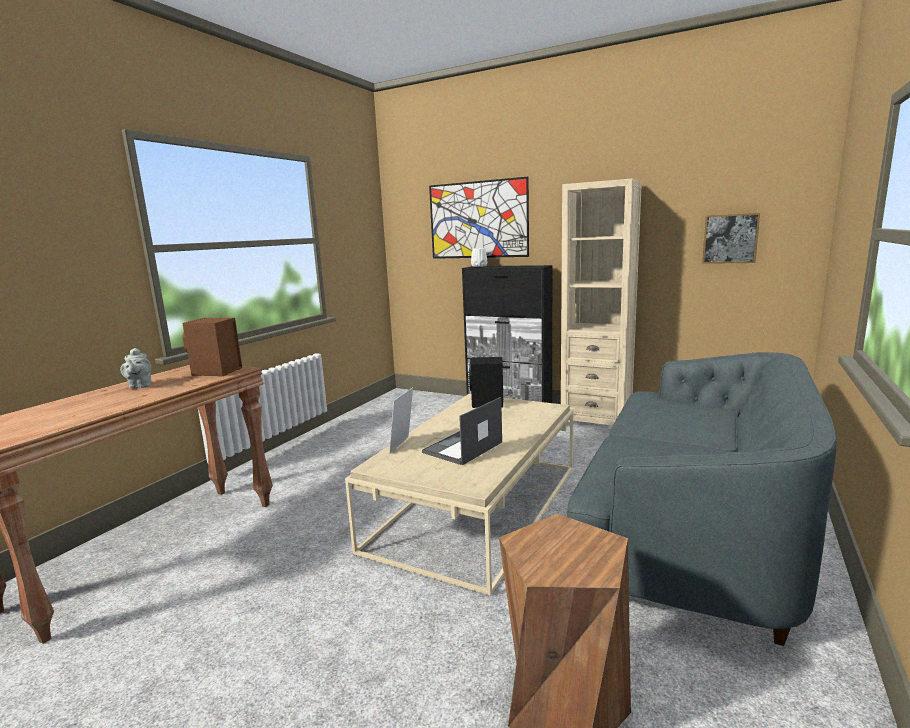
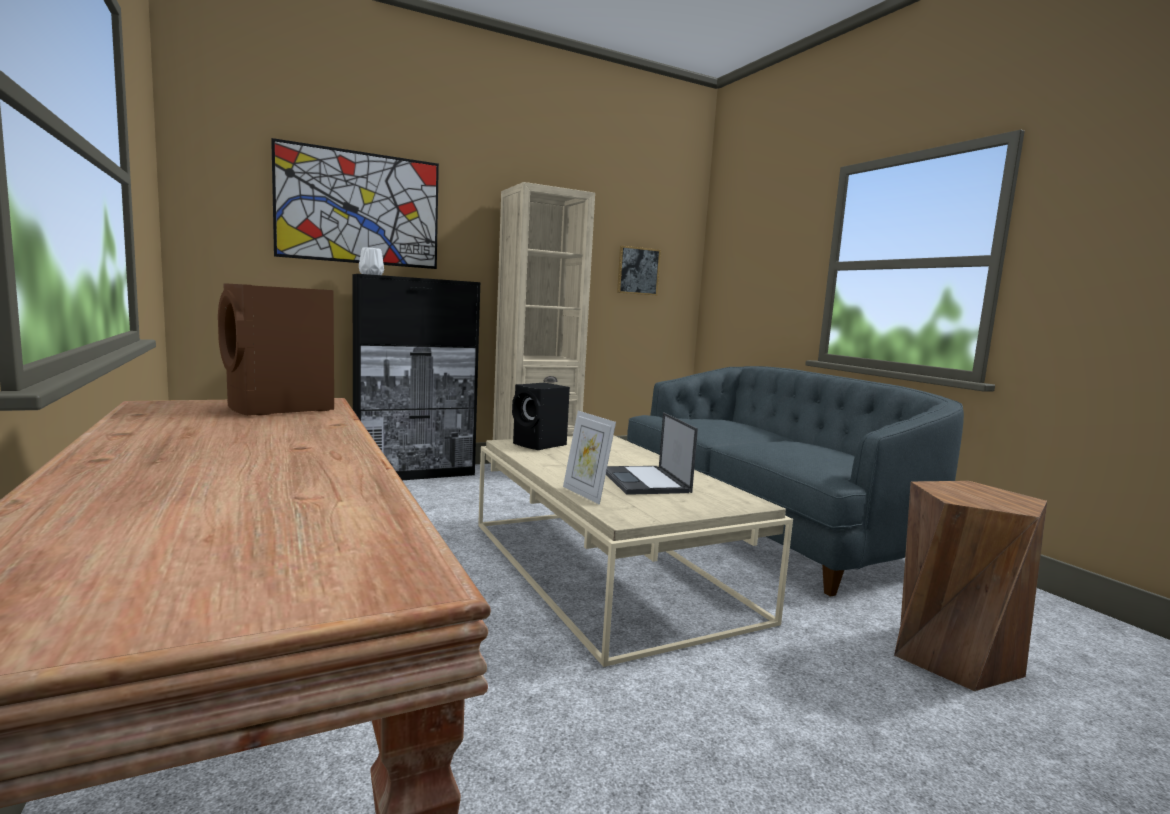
camera: 55 degrees left, 5 degrees down
grey teapot [120,348,152,389] -> none

